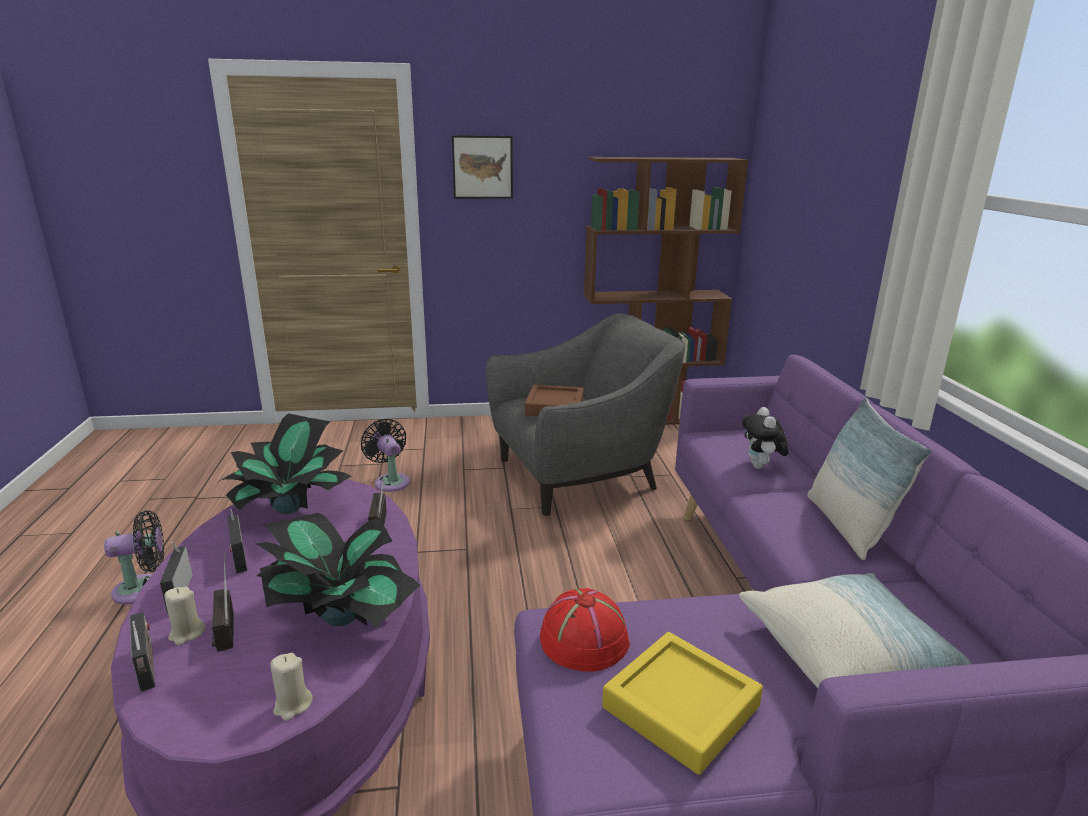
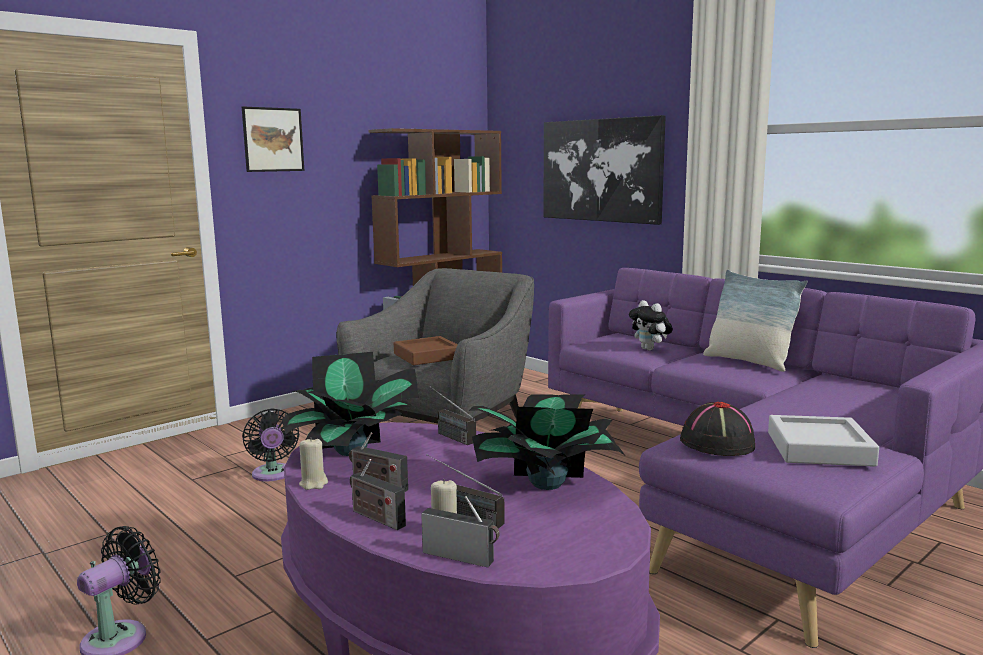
camera: 35 degrees left, 10 degrees down
beige candle [270,653,313,721] -> beige candle moved to [299,437,328,490]
black fan [361,419,410,492] -> black fan turned 135 degrees counterclockwise [242,408,299,481]
red hat [540,588,630,672] -> black hat [680,402,755,456]
yellow tray [602,632,763,775] -> grey tray [768,415,879,467]
pillow [739,573,972,688] -> none
none -> picture [543,115,666,225]

